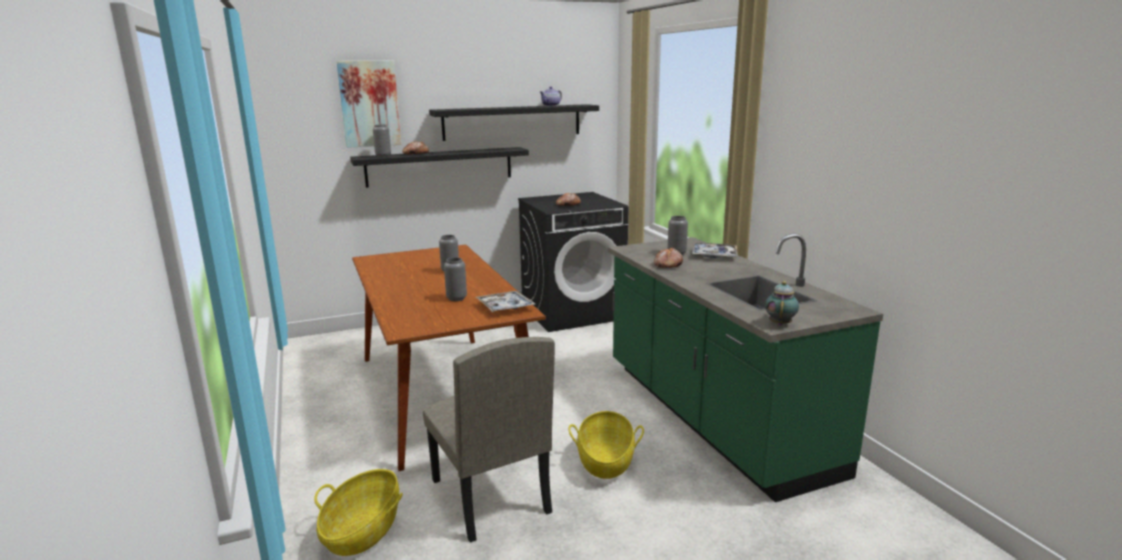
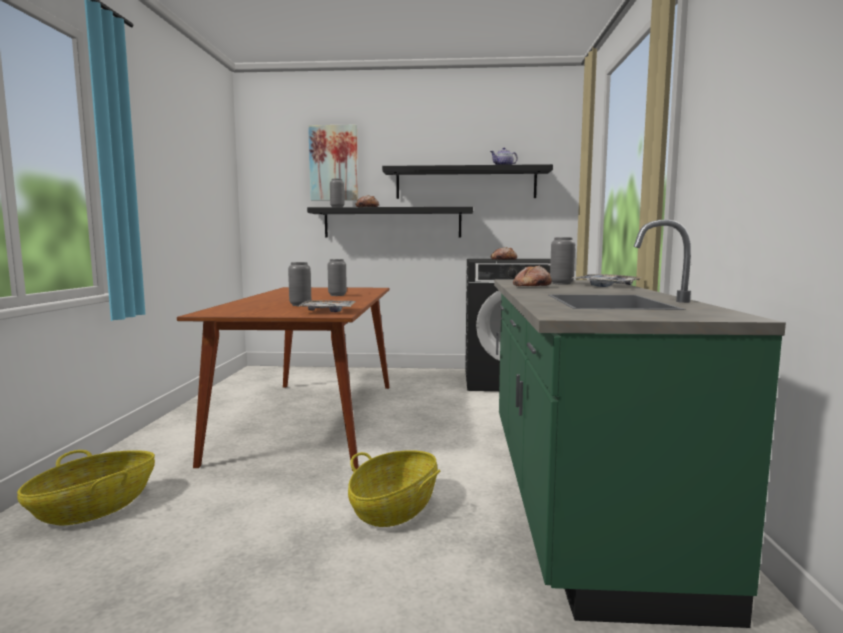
camera: 25 degrees right, 10 degrees down
beige chair [423,337,555,542] -> none
teapot [765,281,799,326] -> none

